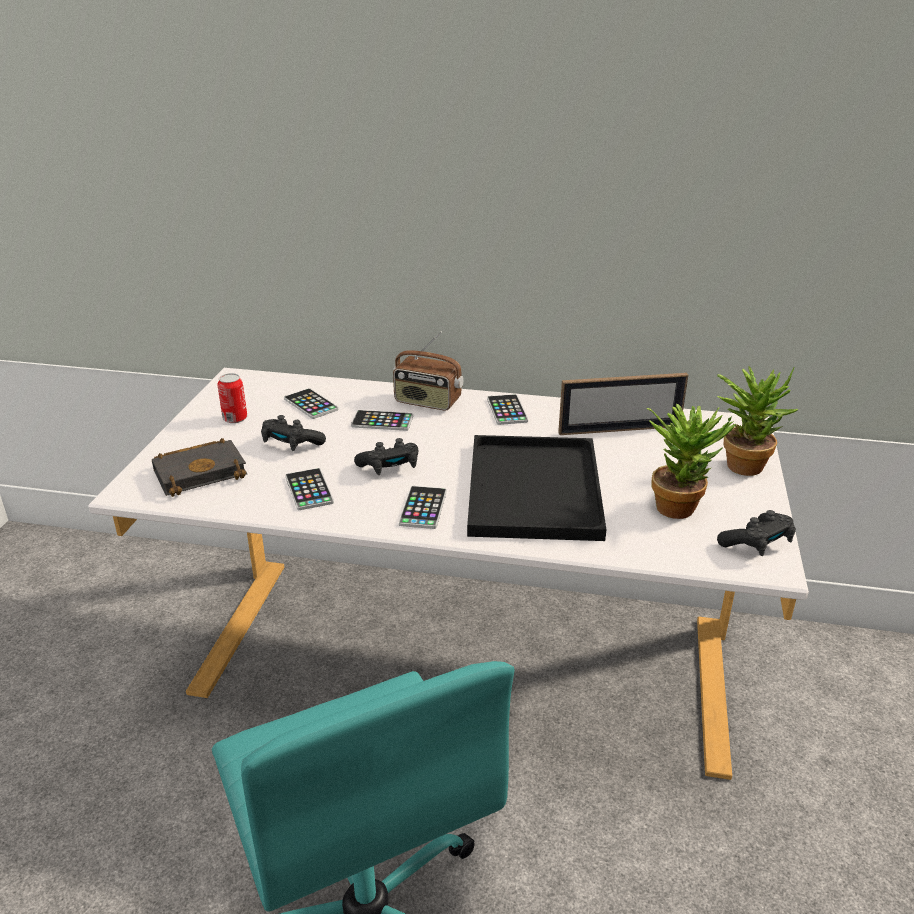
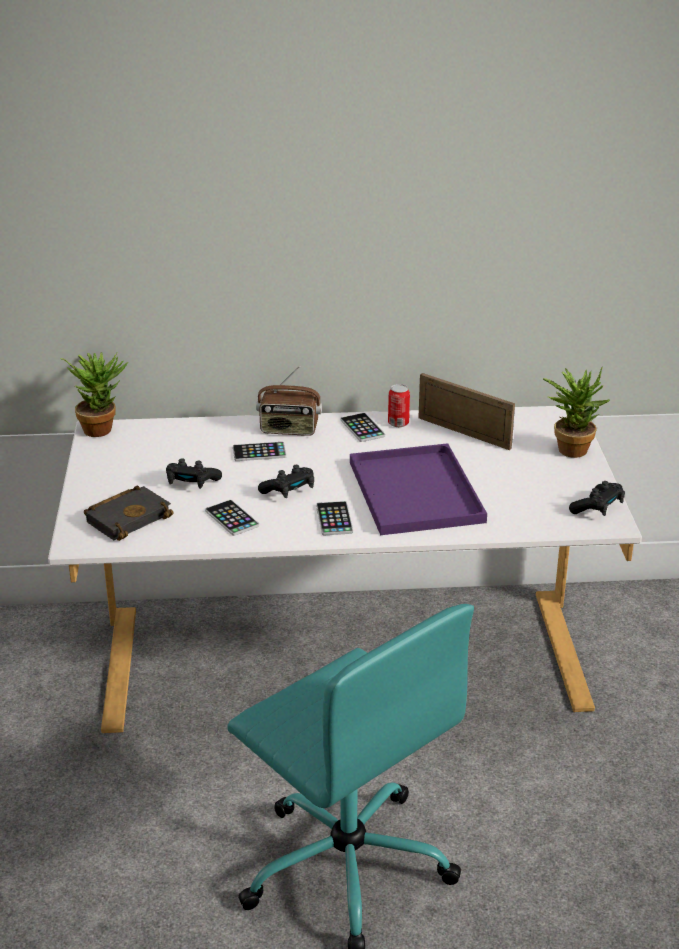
camera: 15 degrees left, 0 degrees up
can [217,373,247,423] -> can moved to [388,384,410,427]
phone [284,388,339,419] -> none
black tray [467,435,606,541] -> purple tray [350,443,487,535]
picture frame [558,373,688,435] -> picture frame turned 120 degrees counterclockwise [418,373,515,450]
potted plant [647,404,736,519] -> potted plant moved to [60,352,128,437]

